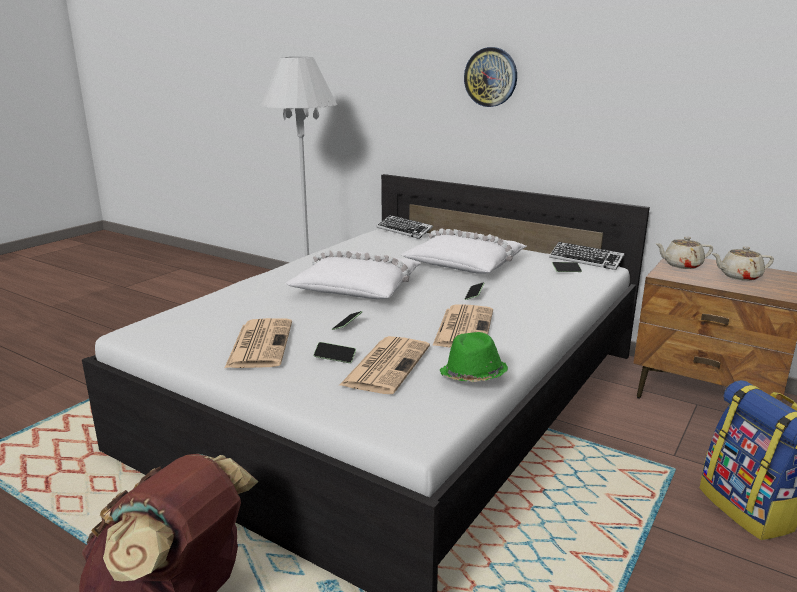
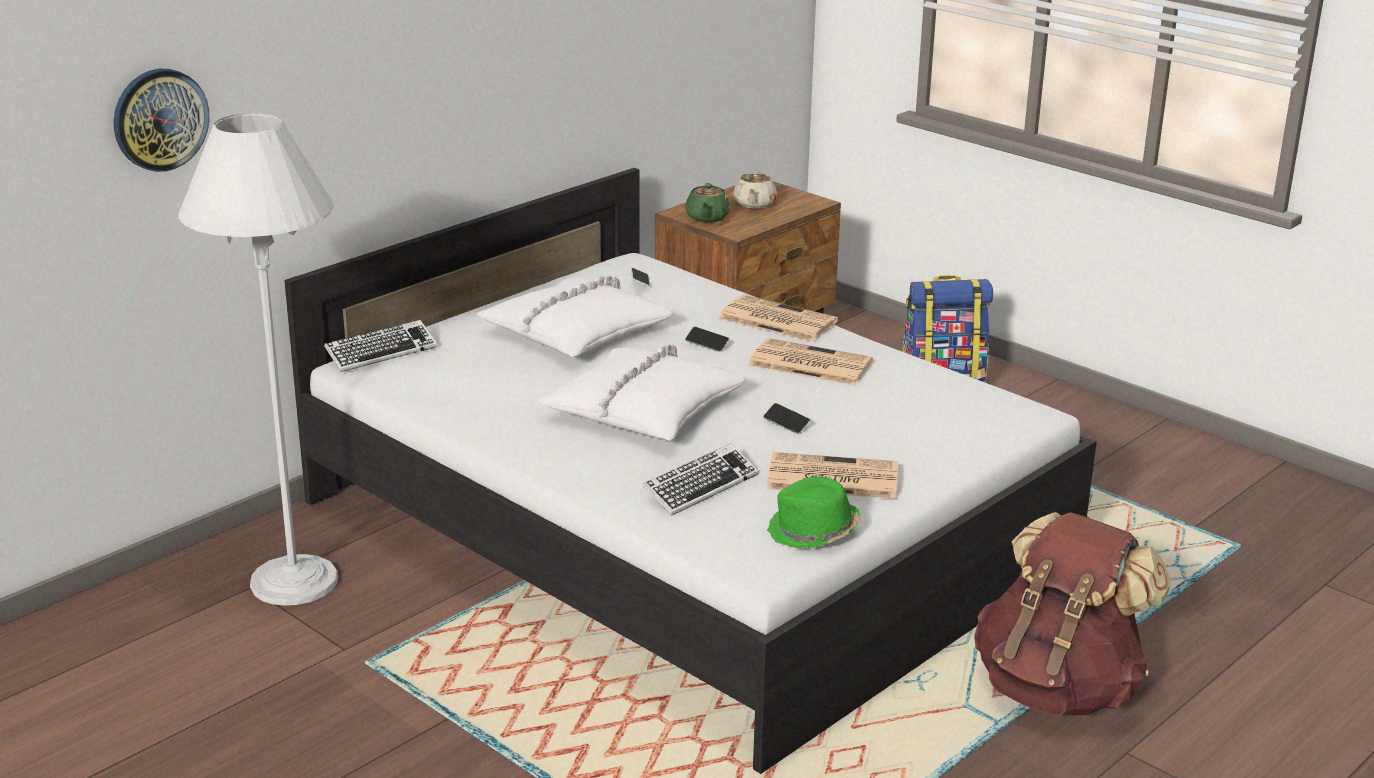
camera: 80 degrees left, 5 degrees up
phone [314,342,356,363] -> none
newspaper [340,336,430,394] -> newspaper moved to [719,295,838,342]
green hat [440,332,508,382] -> green hat moved to [767,476,860,548]
wall clock [464,47,517,107] -> wall clock moved to [114,69,209,172]
keyboard [549,242,625,270] -> keyboard moved to [643,443,759,516]
beige teapot [655,236,713,269] -> green teapot [685,183,730,223]

